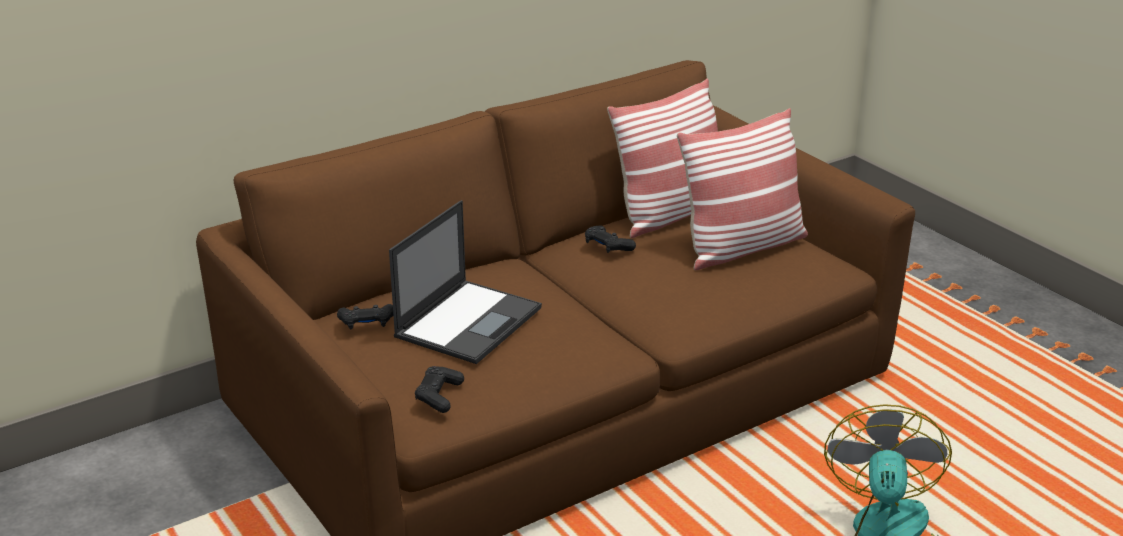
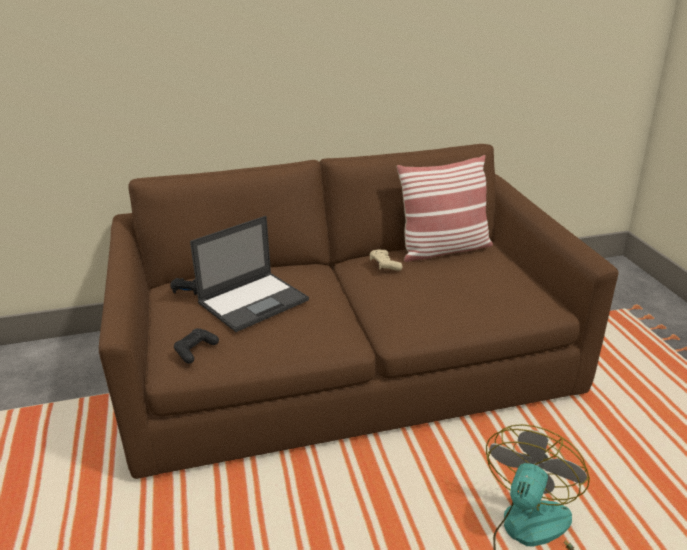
camera: 20 degrees right, 0 degrees up
black game controller [585,225,636,253] -> beige game controller [370,250,403,271]
pillow [677,108,808,270] -> none

